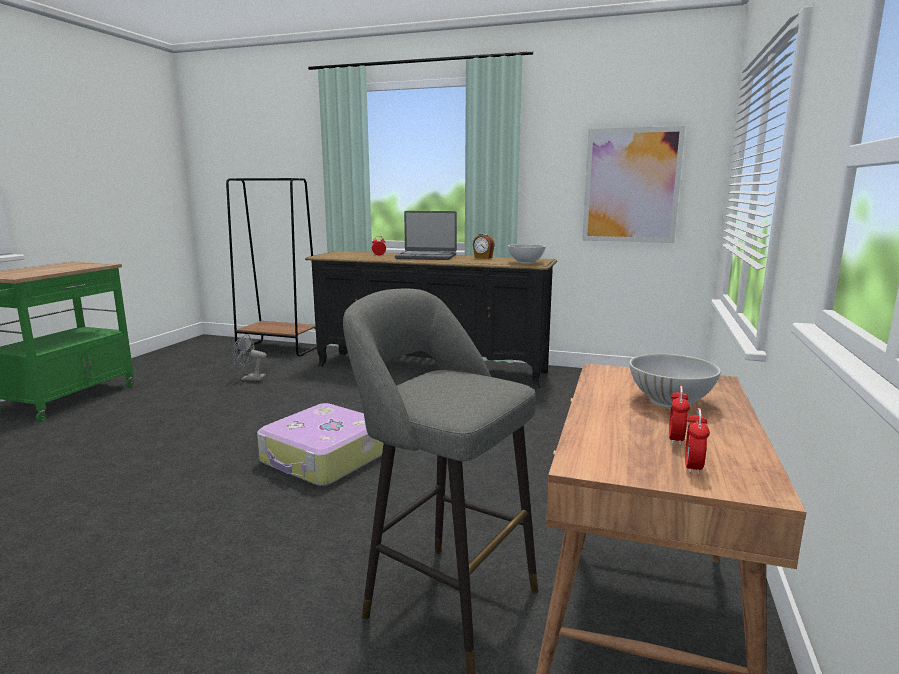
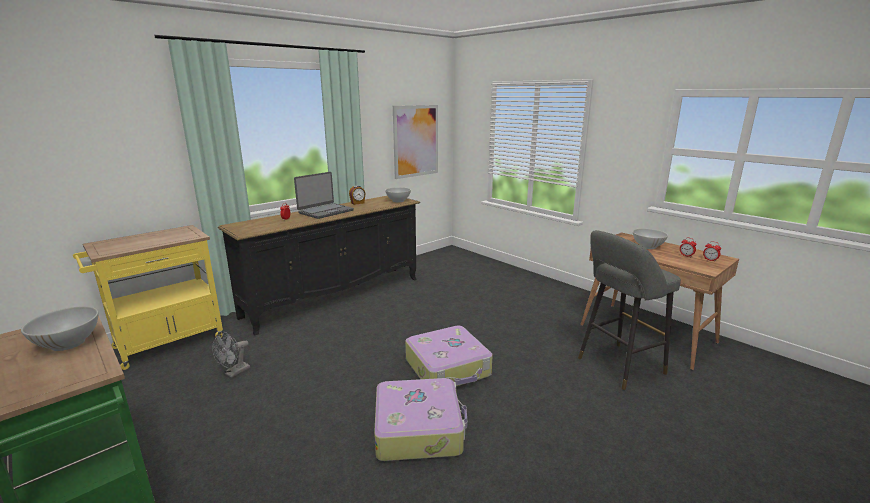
camera: 60 degrees left, 5 degrees up
clothes rack [226,178,317,357] -> yellow cart [73,225,223,370]
none -> white bowl [21,306,99,351]
none -> suitcase [374,378,467,461]

